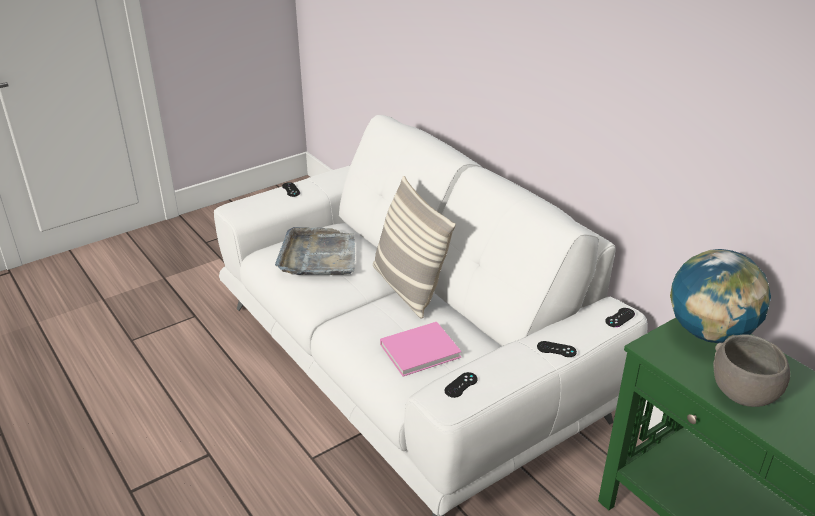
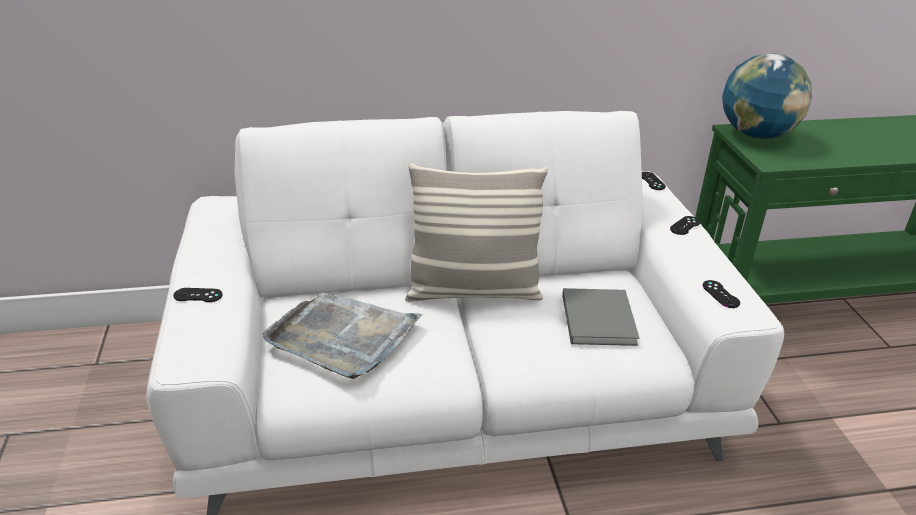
camera: 65 degrees left, 0 degrees up
pink book [380,322,462,376] -> grey book [562,288,639,346]
grey bowl [713,334,790,407] -> none

